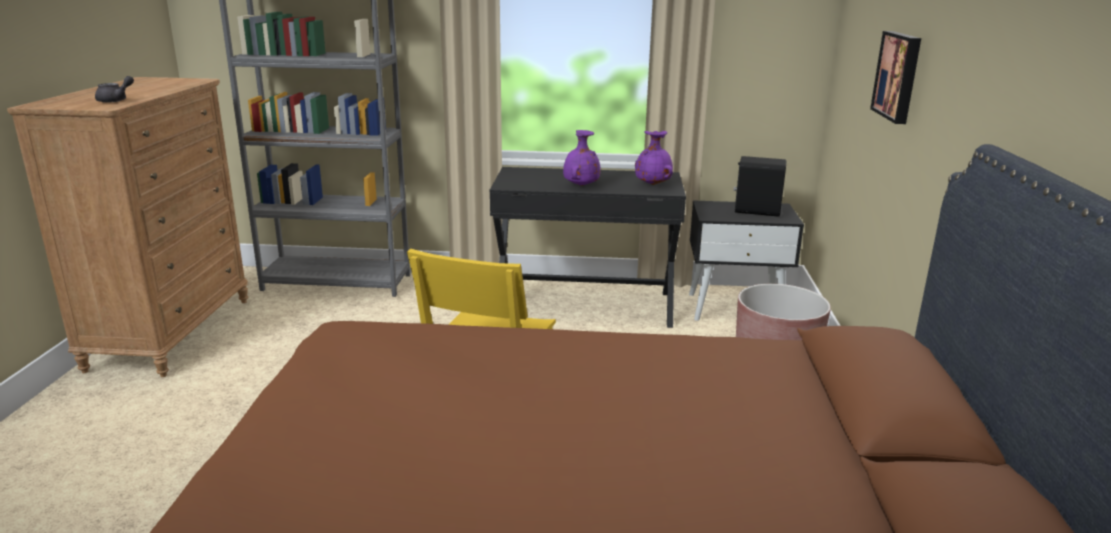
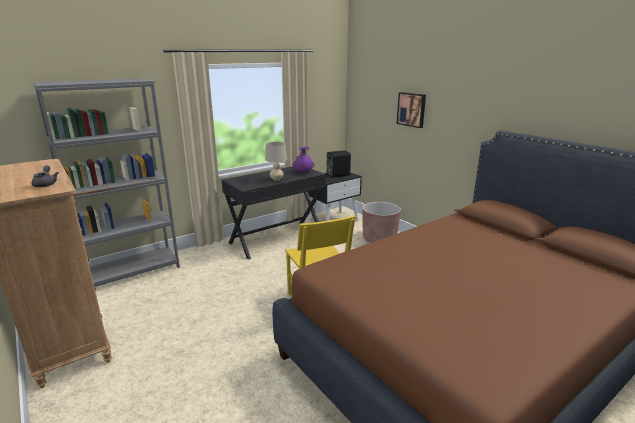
camera: 40 degrees left, 0 degrees up
purple vase [563,130,601,186] -> beige table lamp [265,142,287,181]

